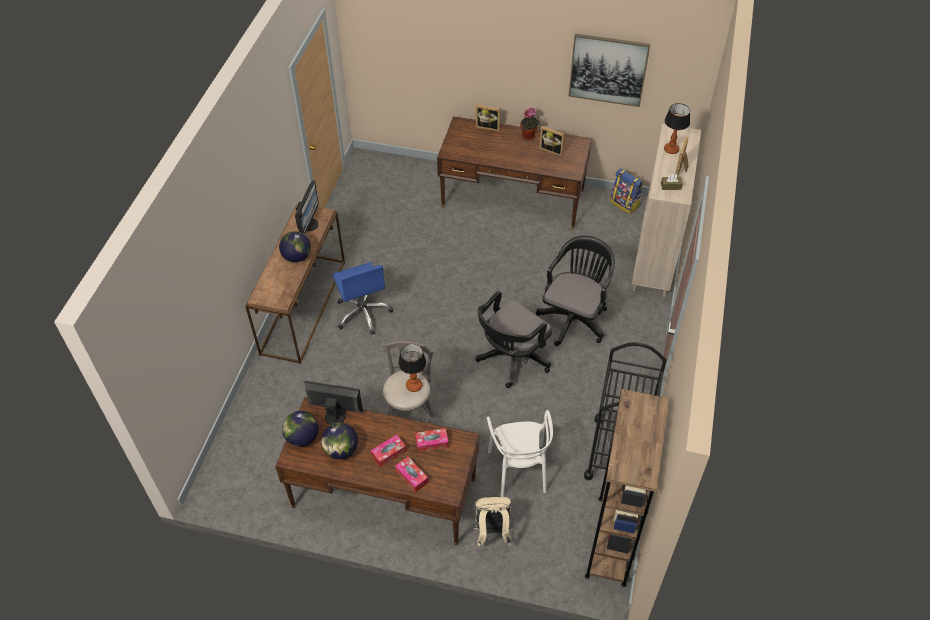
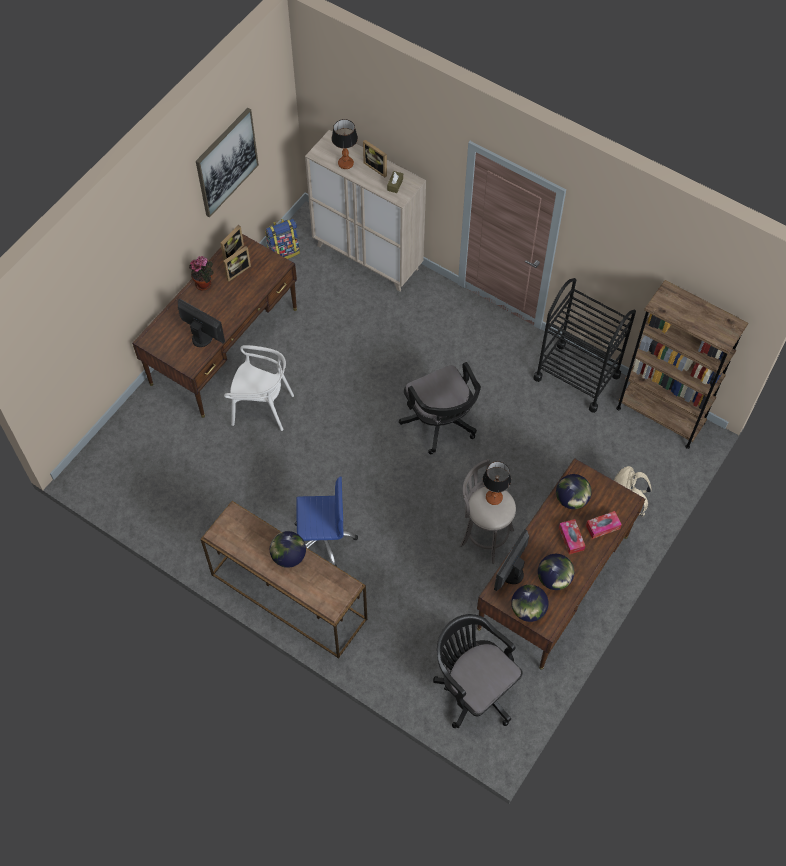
camera: 70 degrees left, 10 degrees up
monitor [295,180,319,235] -> monitor moved to [178,298,225,347]
tissue box [415,428,449,452] -> globe [556,474,592,509]
picture frame [476,104,500,132] -> picture frame moved to [220,225,244,260]
white chair [487,410,553,497] -> white chair moved to [224,345,294,431]
black office chair [536,236,615,346] -> black office chair moved to [433,614,522,729]

